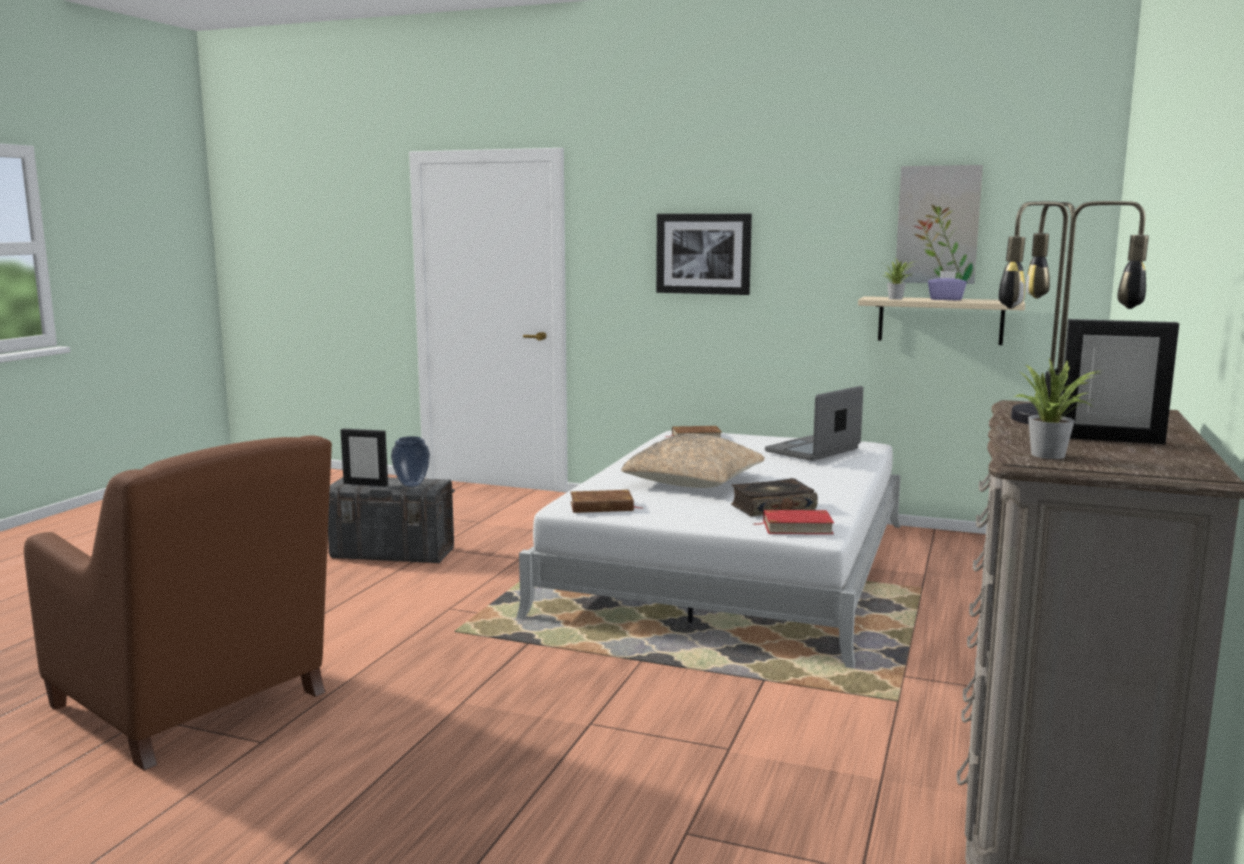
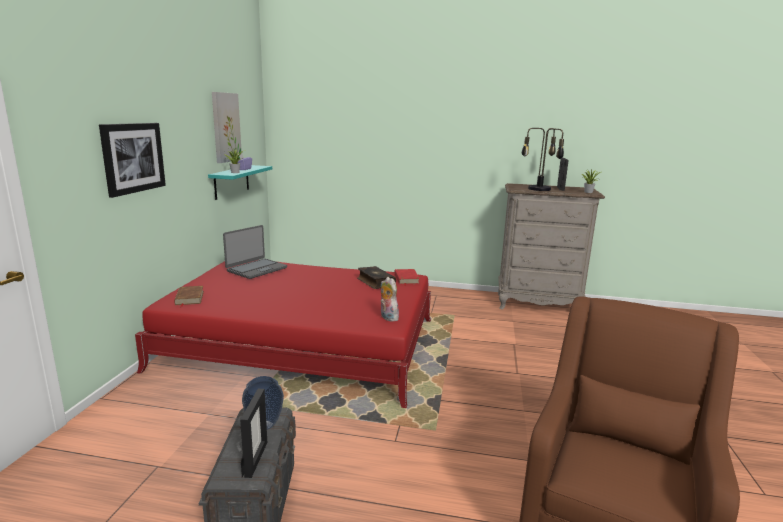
camera: 100 degrees left, 5 degrees up
white bed [516,431,901,668] -> red bed [135,260,431,408]
brown book [570,490,643,513] -> plush toy [380,277,400,322]
beige pillow [621,433,765,488] -> none
laptop [765,386,863,461] -> laptop turned 90 degrees counterclockwise [223,225,287,279]
beige shelf [858,296,1025,345] -> turquoise shelf [208,165,272,200]

